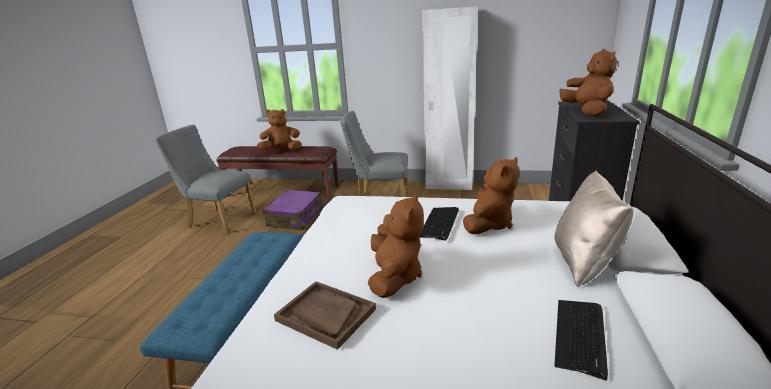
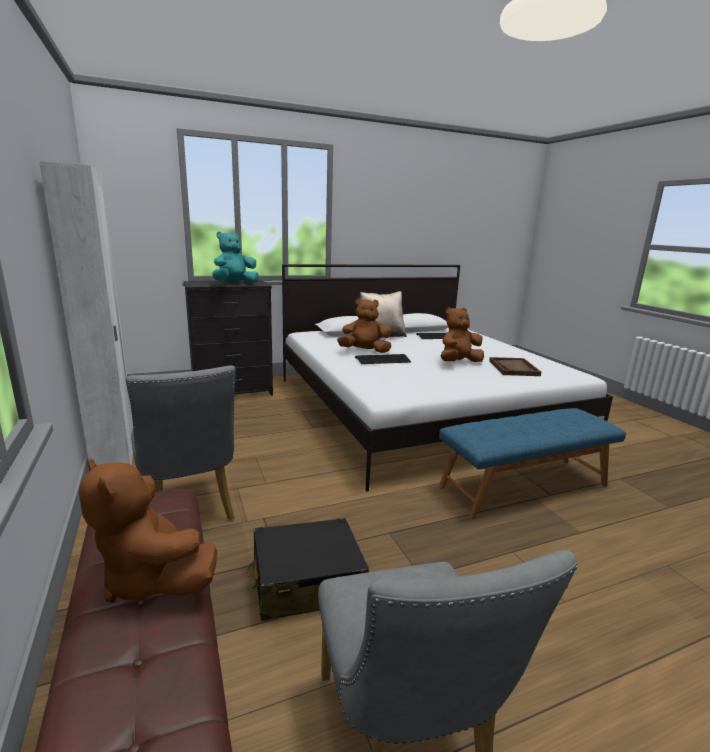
camera: 125 degrees left, 5 degrees down
purple suitcase [263,190,322,230] -> black suitcase [247,518,369,621]
brown plush toy [559,49,617,116] -> turquoise plush toy [212,231,259,283]

